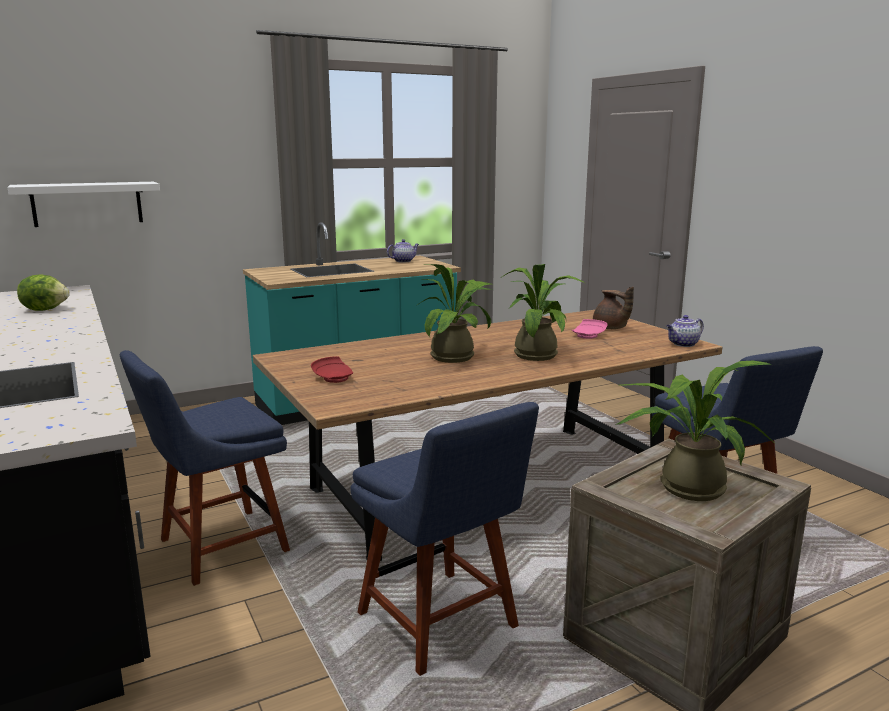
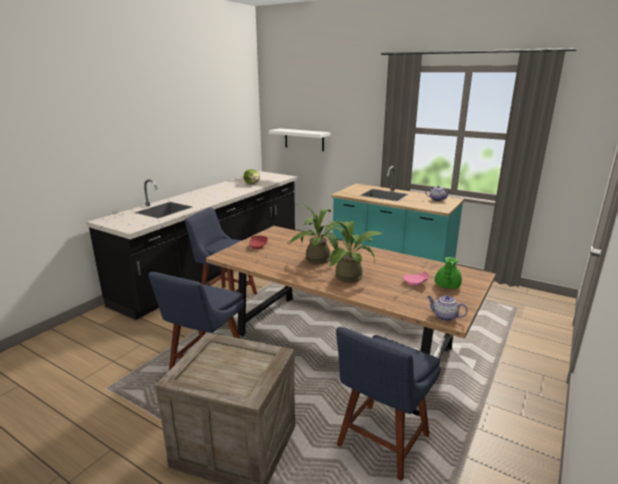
camera: 60 degrees right, 5 degrees up
brown teapot [593,287,634,329] -> green teapot [435,257,462,289]
potted plant [615,360,775,501] -> none

